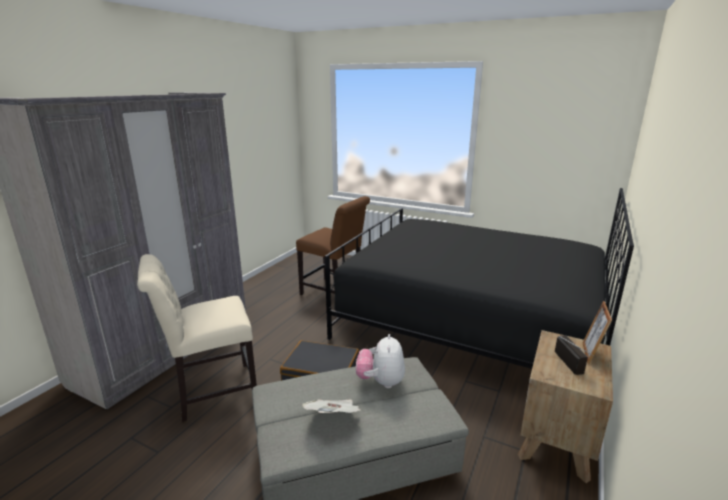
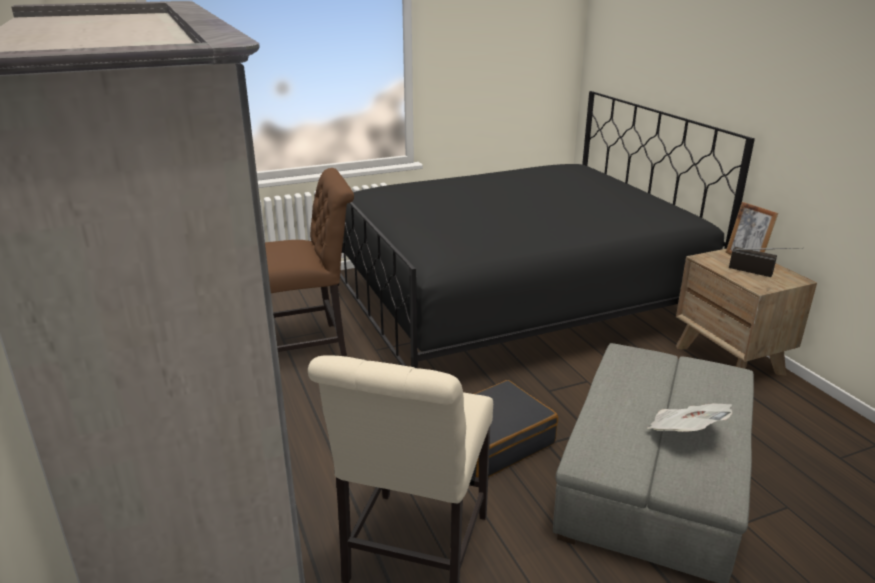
camera: 50 degrees left, 5 degrees up
plush toy [356,334,405,388] -> none

